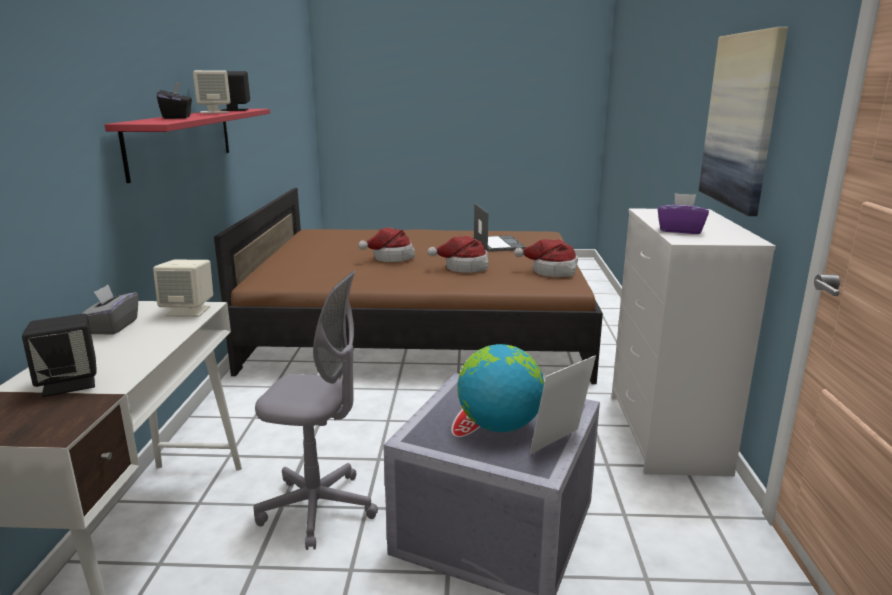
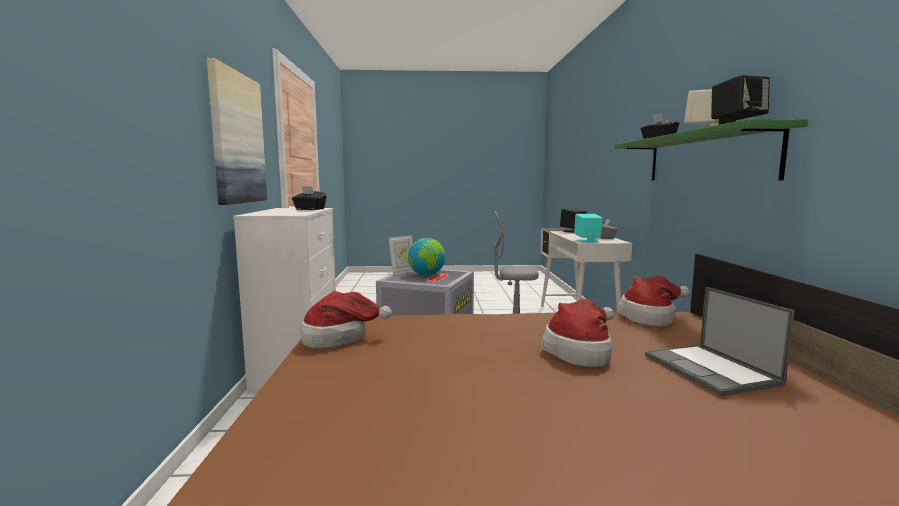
camera: 175 degrees right, 10 degrees down
red shelf [105,109,270,183] -> green shelf [614,119,808,181]
beige speaker [153,259,213,317] -> turquoise speaker [574,214,603,242]
hat [427,236,489,273] -> hat moved to [618,276,690,326]
laptop [474,203,526,252] -> laptop moved to [645,287,795,396]
purple tissue box [658,193,709,234] -> black tissue box [292,186,327,210]

